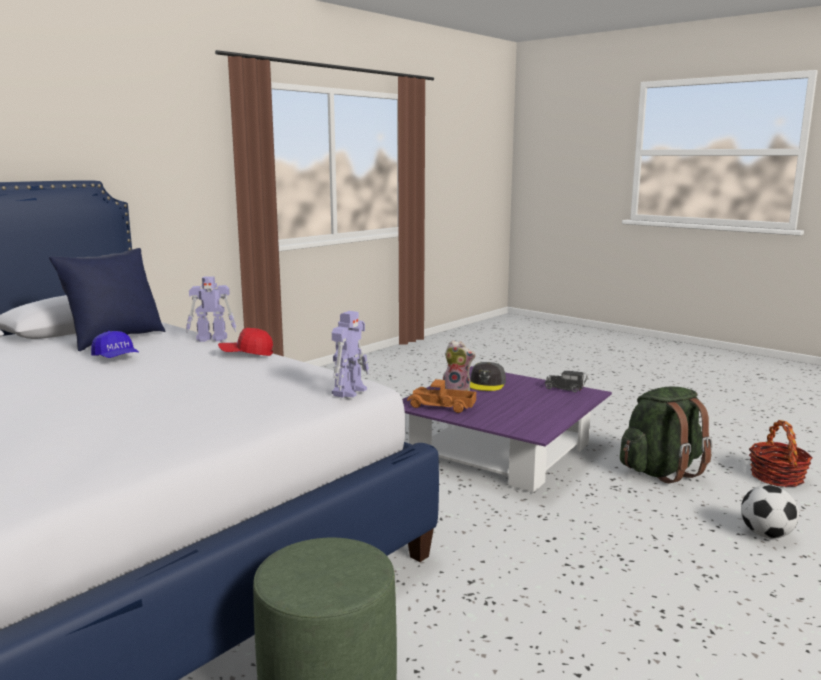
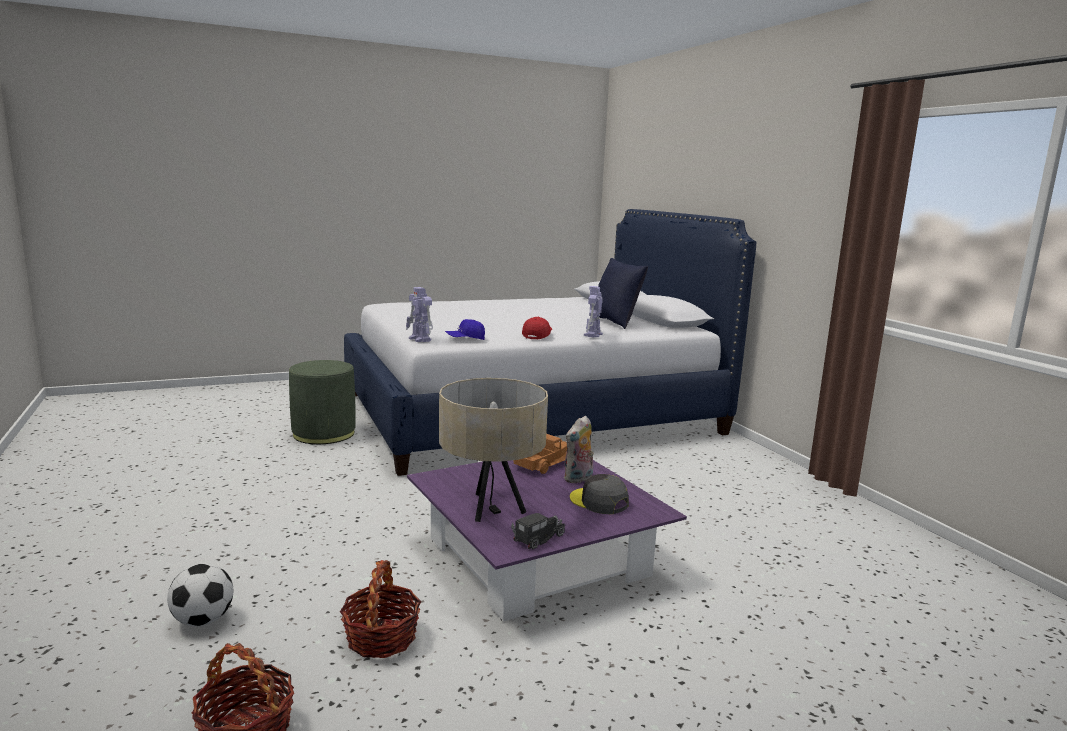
camera: 115 degrees right, 0 degrees up
blue cap [91,331,139,358] -> blue cap moved to [445,319,485,340]
green backpack [620,386,712,483] -> basket [340,560,421,658]
none -> beige table lamp [439,378,548,522]

